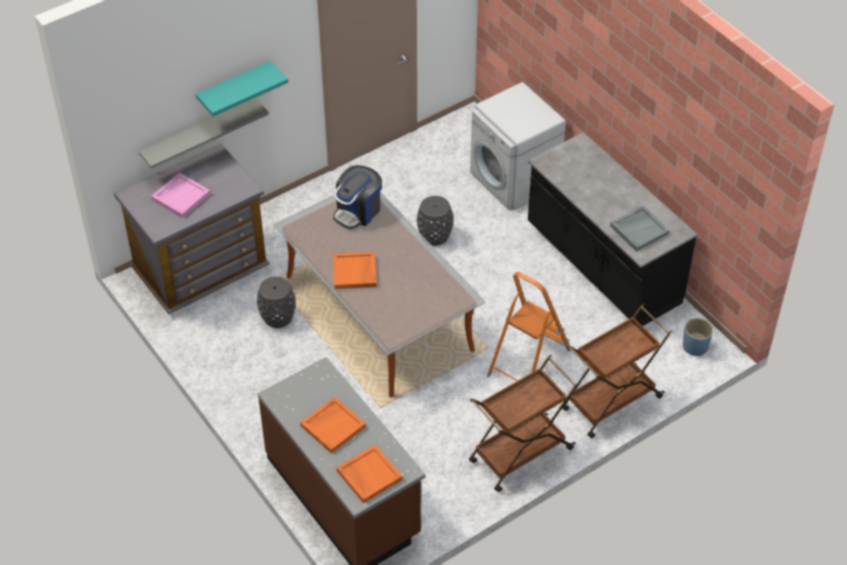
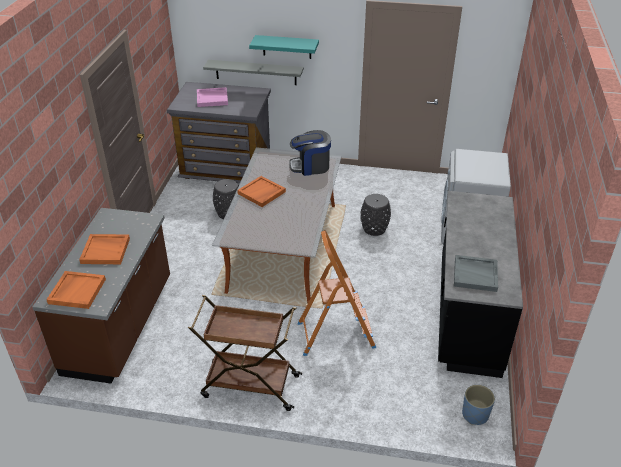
camera: 45 degrees right, 10 degrees down
brown cart [562,304,672,438] -> none

